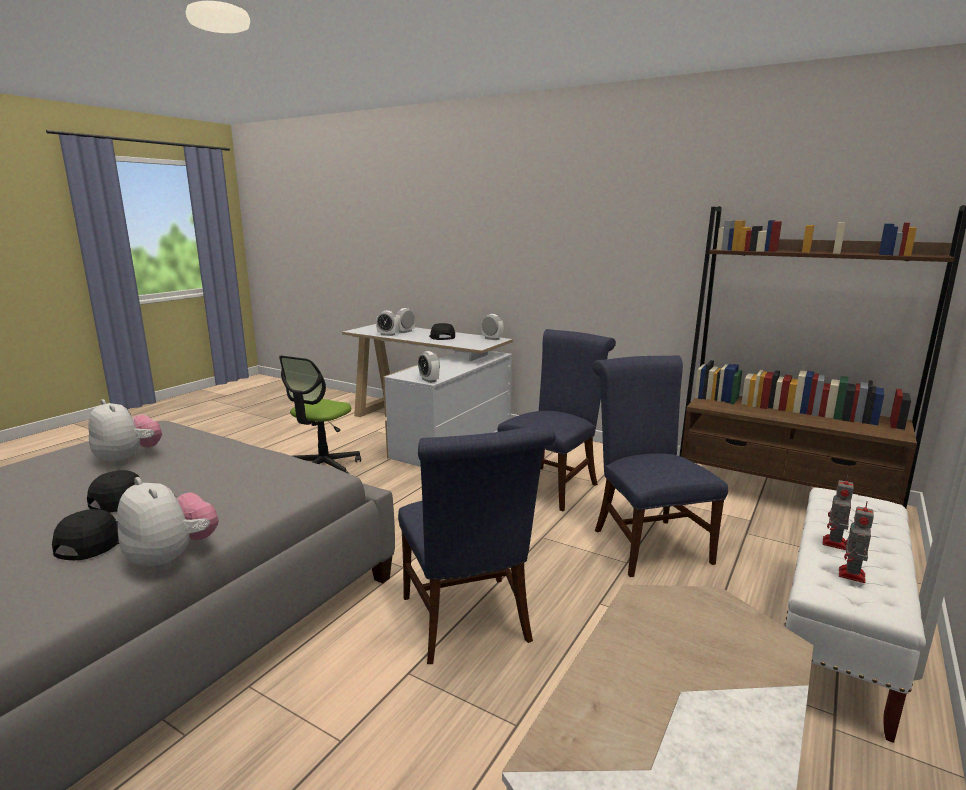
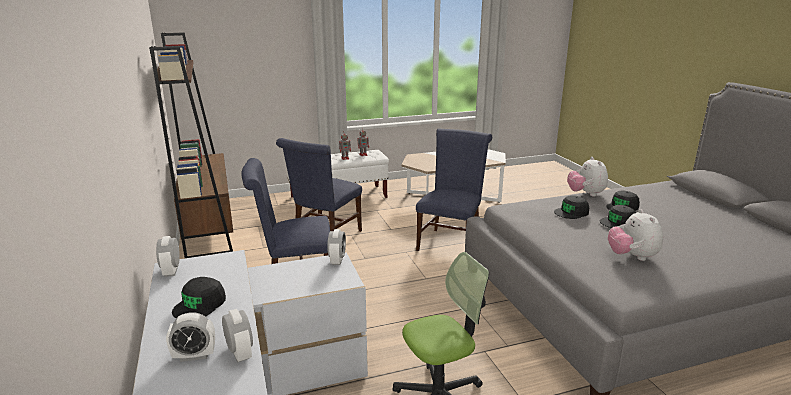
camera: 140 degrees left, 5 degrees up
none -> black cap [554,195,589,219]

